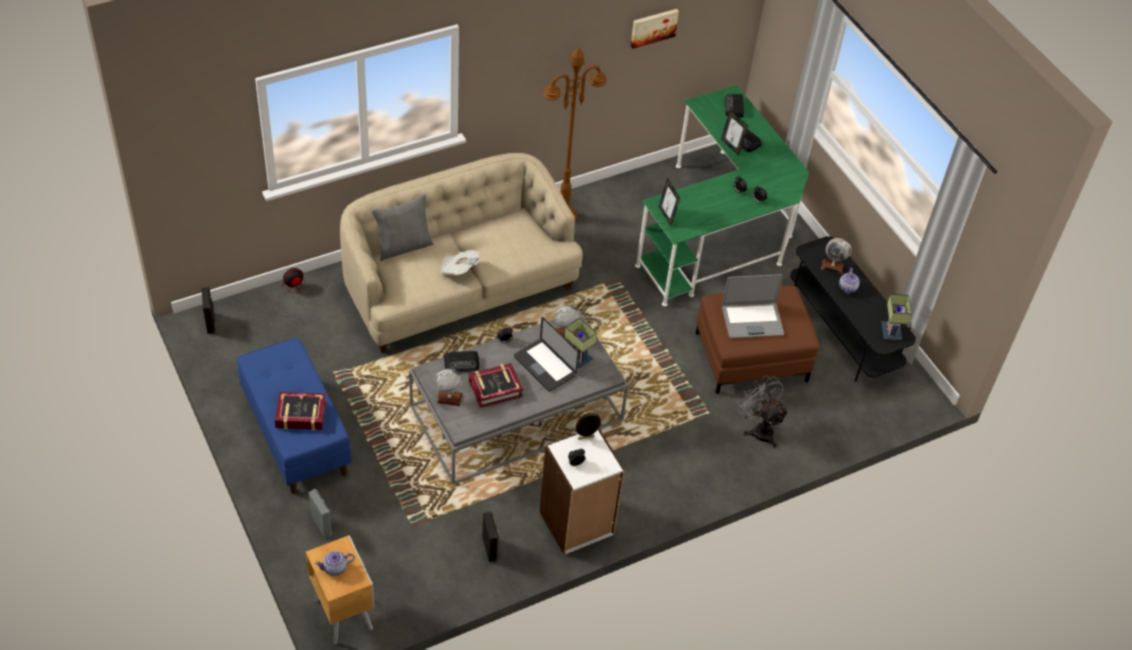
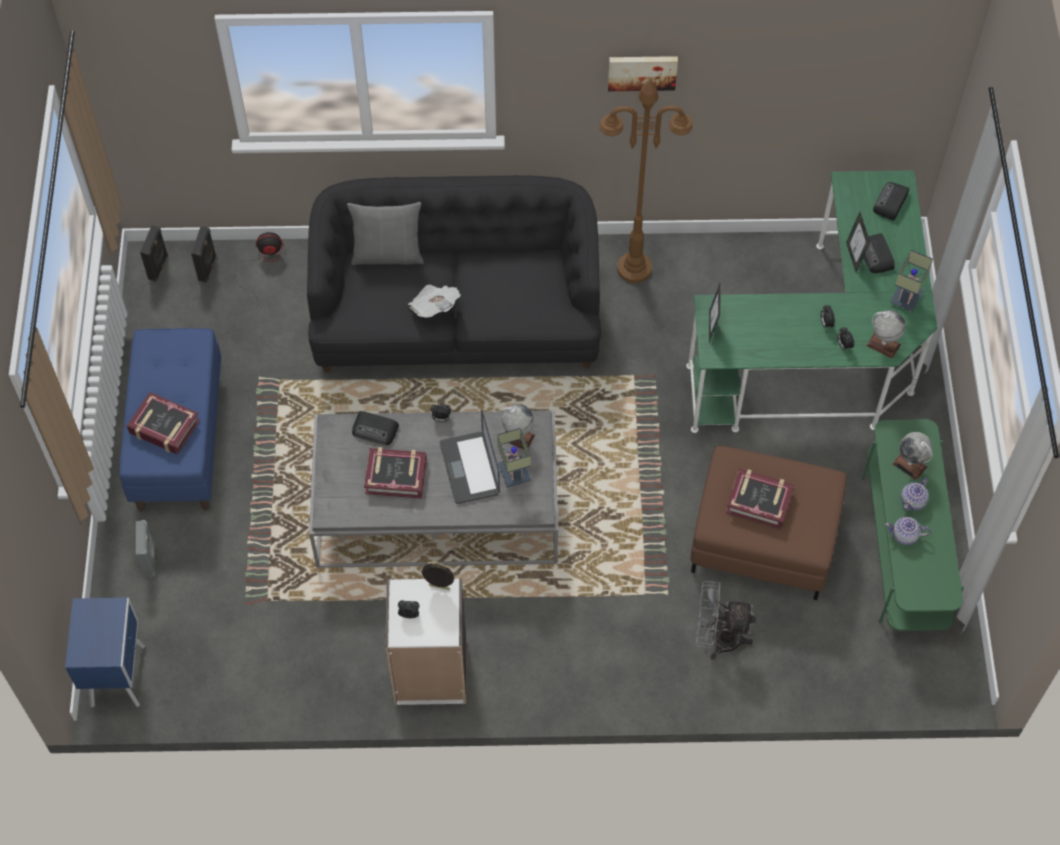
camera: 30 degrees right, 10 degrees up
brown nightstand [306,535,374,644] -> blue nightstand [65,598,145,708]
teapot [315,551,355,576] -> teapot moved to [885,517,930,545]
beige sofa [340,153,583,353] -> black sofa [307,175,601,372]
globe [435,368,463,406] -> globe moved to [866,310,906,359]
black speaker [482,511,499,562] -> black speaker moved to [191,226,216,283]
picture [631,9,679,49] -> picture moved to [608,56,678,91]
laptop [722,274,784,338] -> book [725,468,794,529]
grey fan [737,375,789,448] -> grey fan turned 75 degrees counterclockwise [696,581,756,660]
black tv stand [790,236,916,382] -> green tv stand [862,419,964,631]
table lamp [881,294,911,340] -> table lamp moved to [890,250,933,312]

